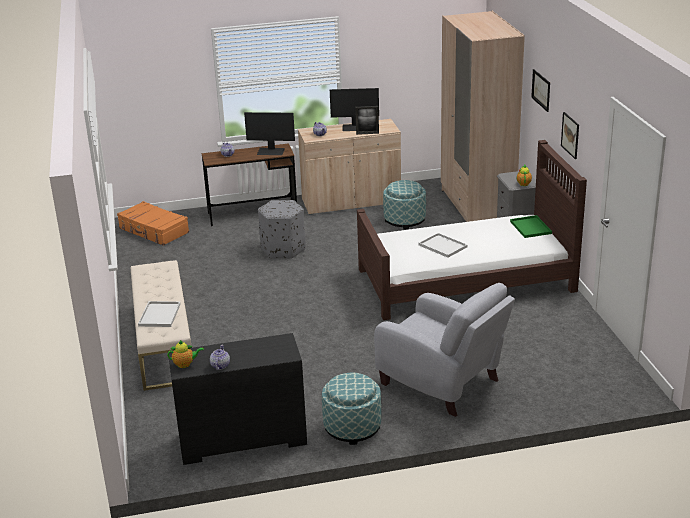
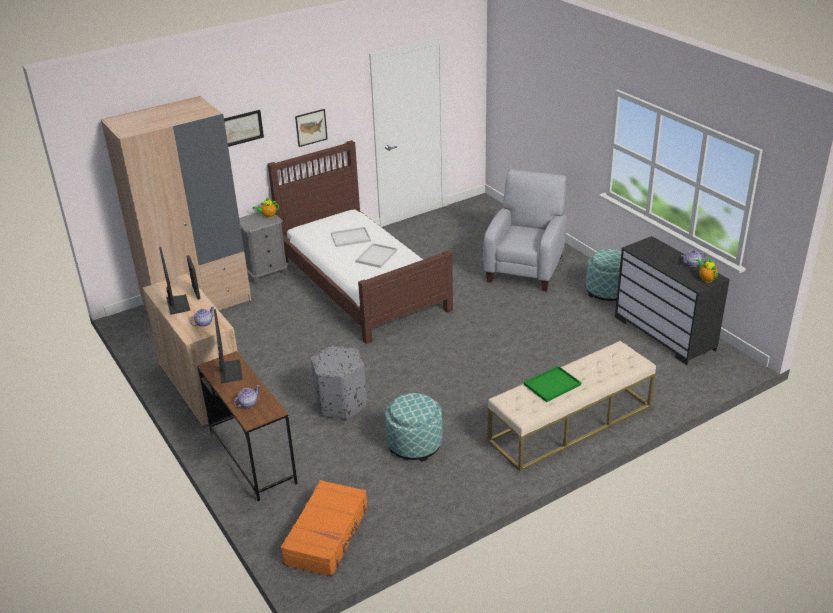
camera: 110 degrees left, 5 degrees up
white tray [138,301,181,327] -> white tray moved to [331,227,371,247]
ottoman [383,180,426,229] -> ottoman moved to [385,393,443,462]
green tray [510,215,552,238] -> green tray moved to [524,366,581,402]

